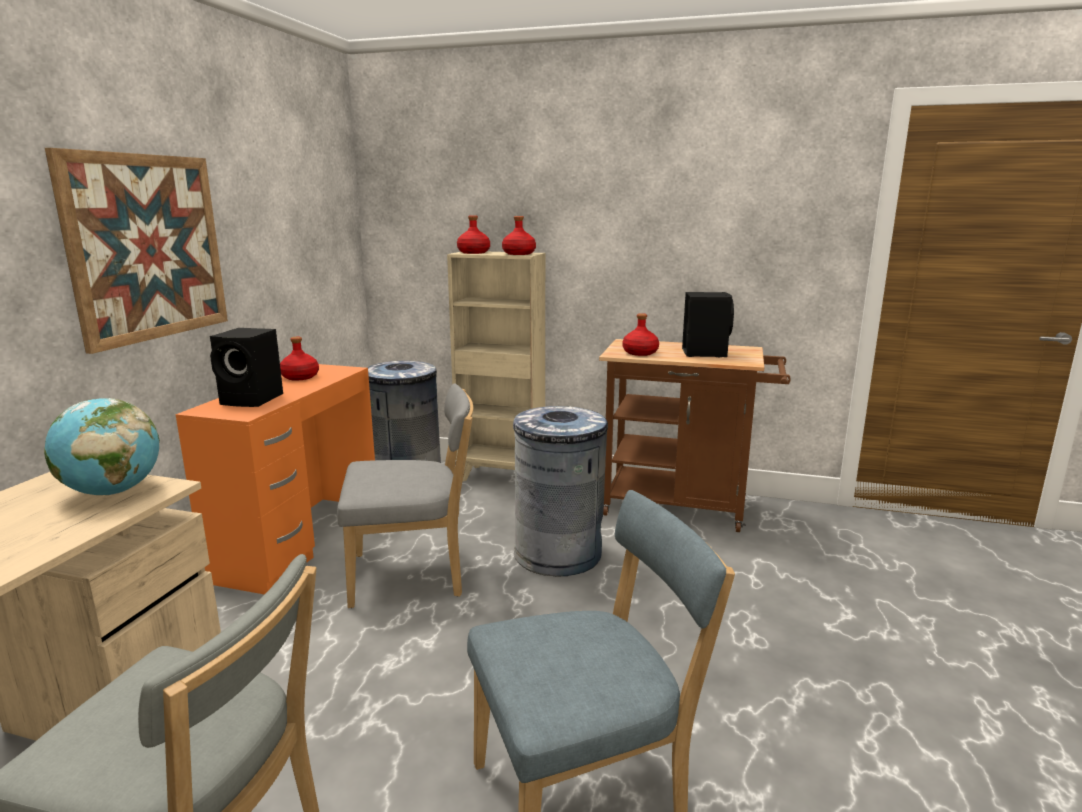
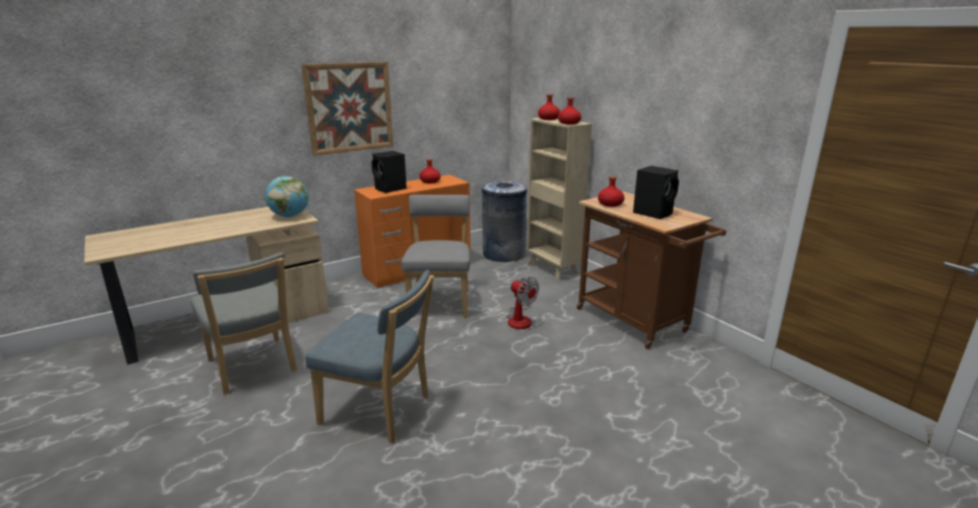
camera: 40 degrees right, 5 degrees up
grey chair [337,383,473,608] -> grey chair turned 120 degrees counterclockwise [401,195,470,318]
grey trash can [513,406,608,577] -> fan [507,277,539,329]

